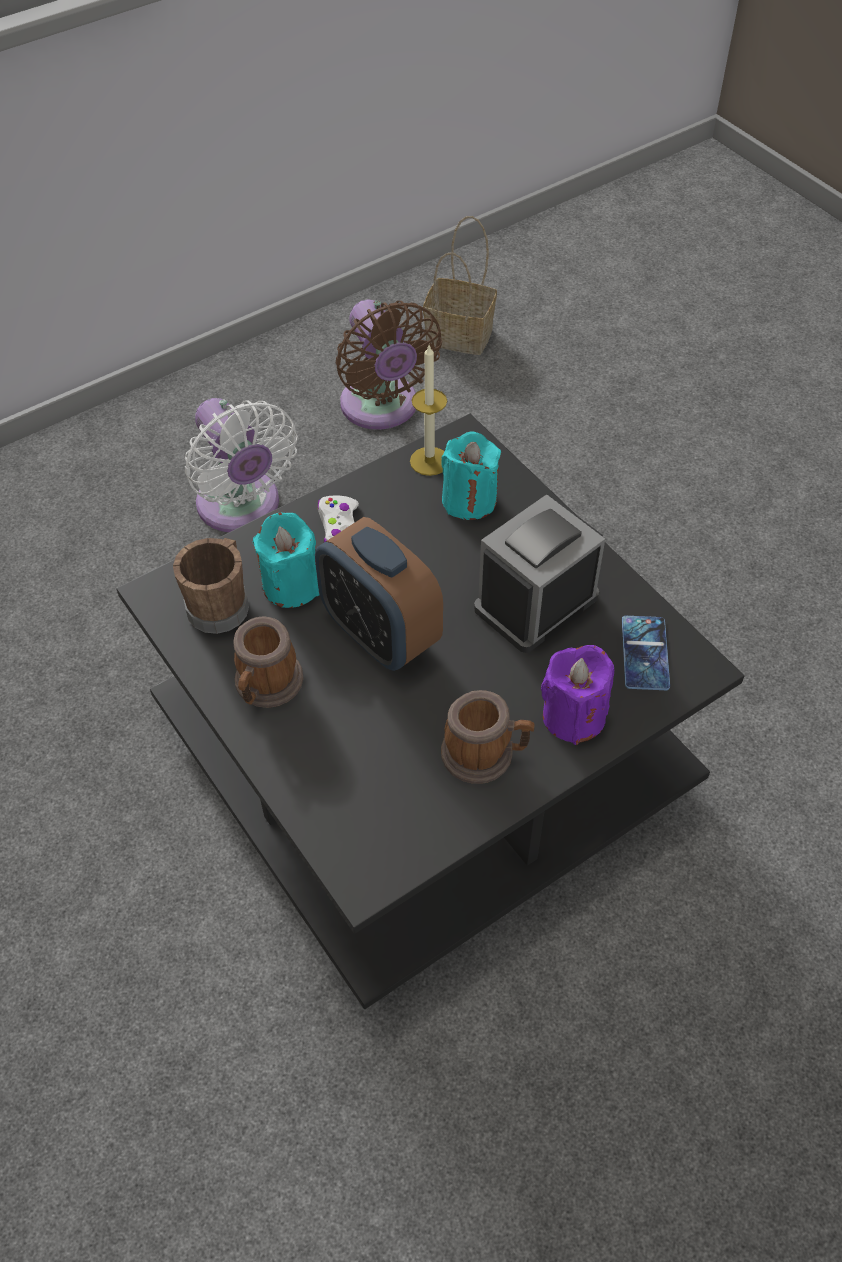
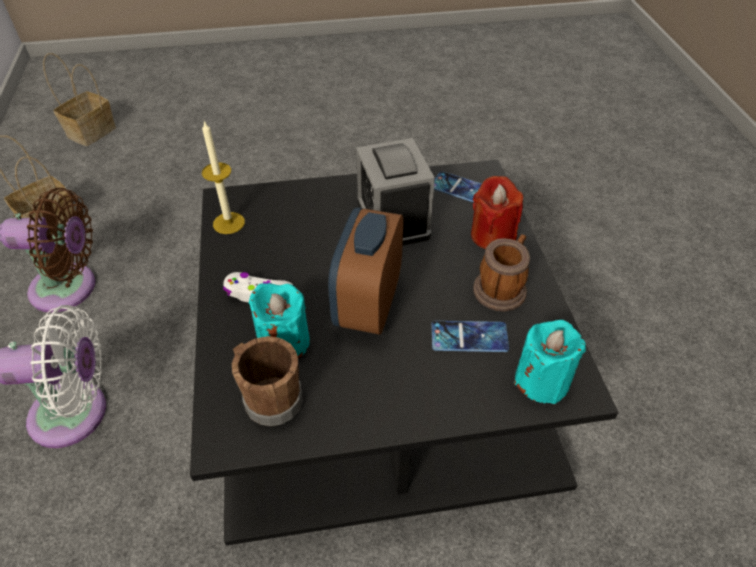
camera: 65 degrees left, 5 degrees down
mug [233,616,304,708] -> none
alarm clock [315,517,443,671] -> alarm clock turned 120 degrees clockwise [328,208,403,335]
turquoise candle [441,431,501,520] -> turquoise candle moved to [514,320,586,404]
purple candle [541,645,614,745] -> red candle [471,176,523,249]
none -> basket [43,53,116,146]
none -> phone [432,321,509,352]

